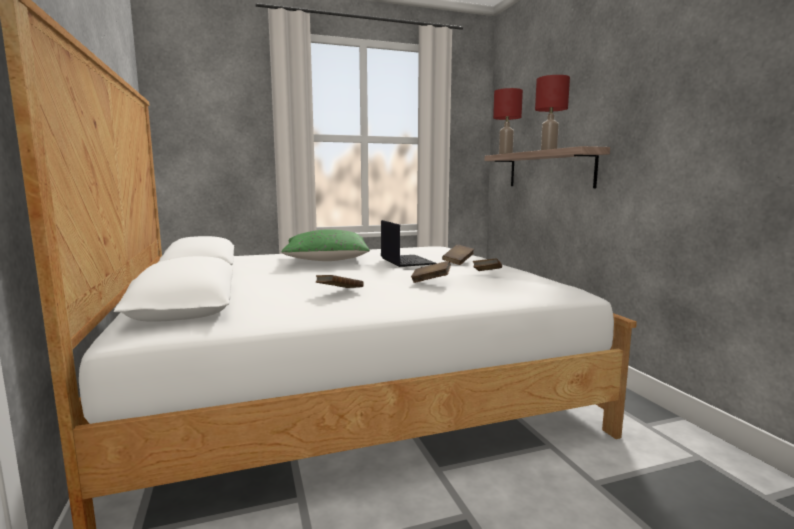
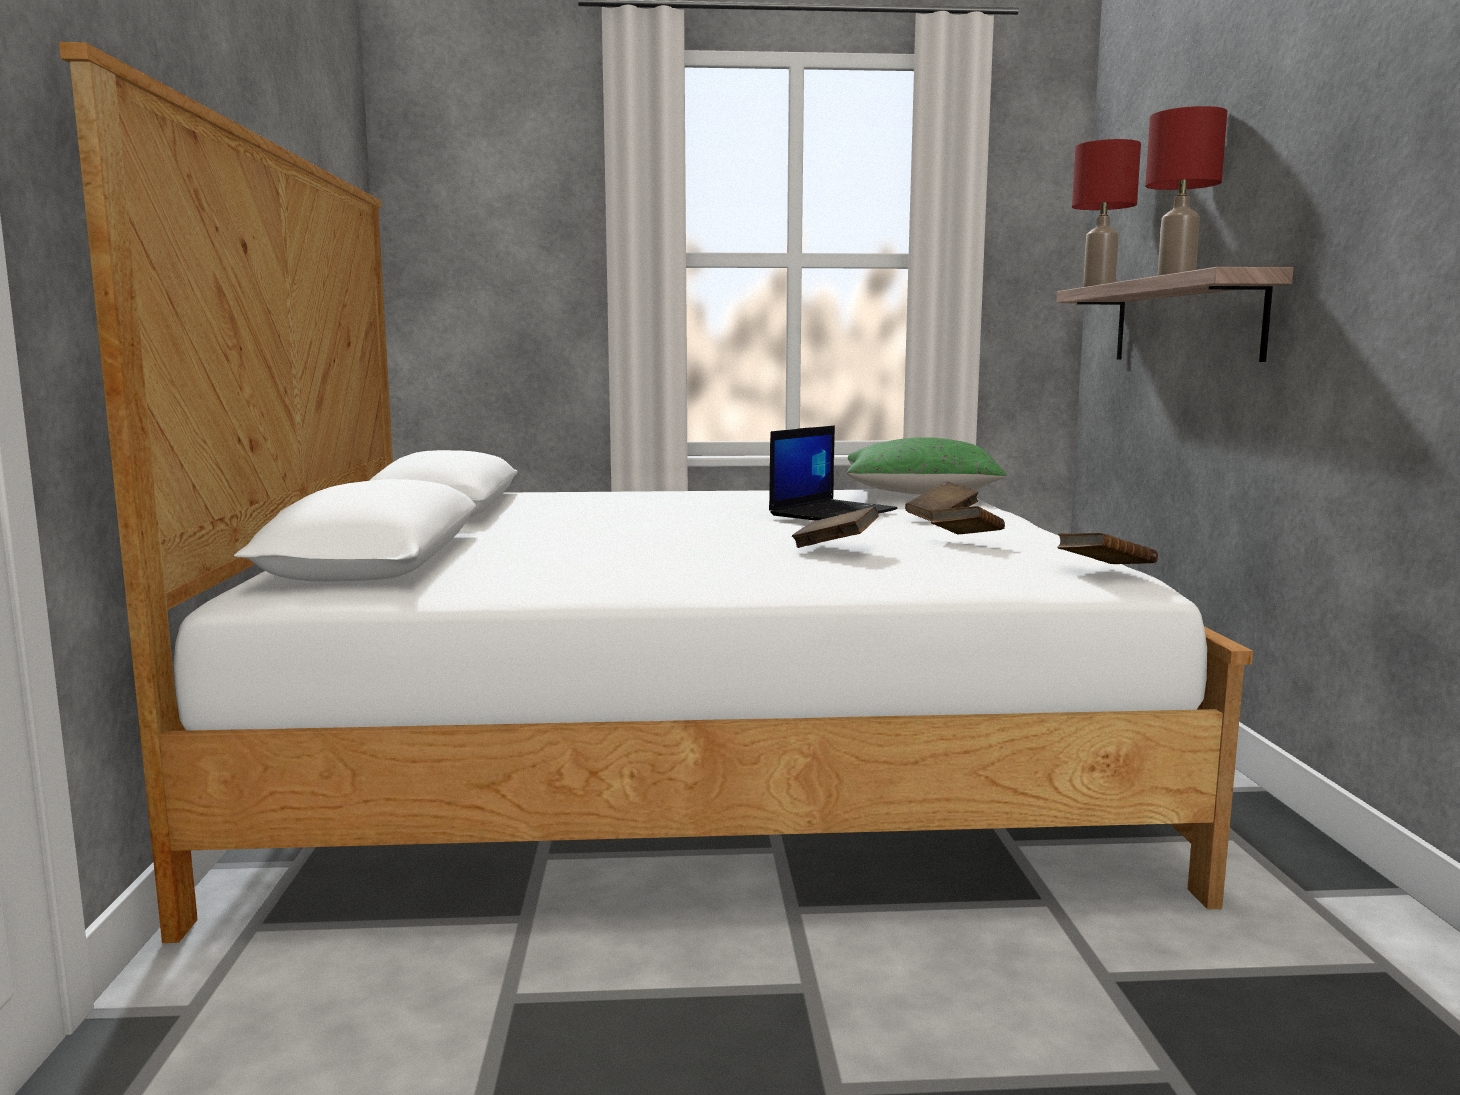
camera: 15 degrees right, 0 degrees up
green pillow [282,229,370,261] -> green pillow moved to [847,437,1006,495]
brown book [316,275,364,288] -> brown book moved to [1057,533,1158,564]
laptop [381,220,437,267] -> laptop turned 45 degrees clockwise [769,425,898,521]

